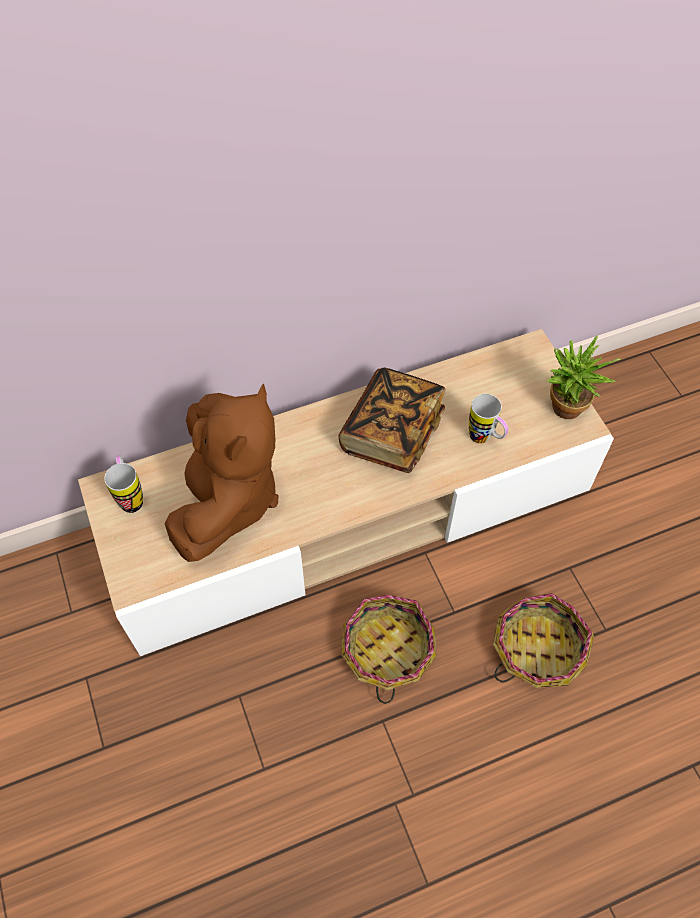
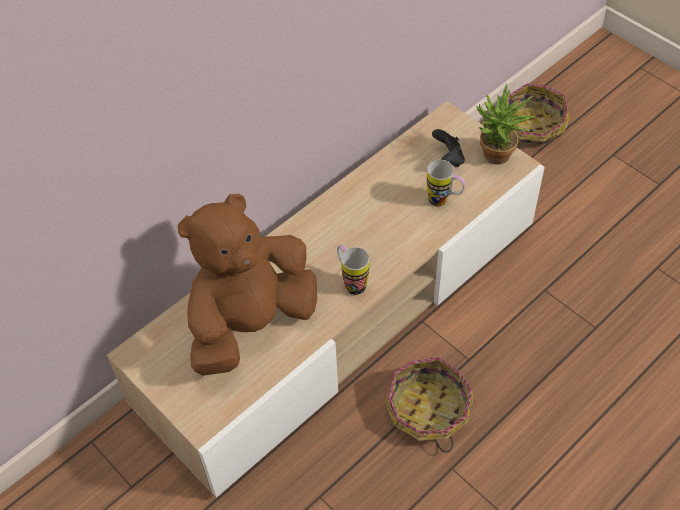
camera: 20 degrees left, 5 degrees down
mug [104,455,143,513] -> mug moved to [337,245,369,295]
brown plush toy [165,384,278,562] -> brown plush toy turned 120 degrees counterclockwise [177,194,317,376]
book [339,368,445,473] -> none
basket [493,593,594,688] -> basket moved to [508,83,570,149]
none -> black game controller [432,129,465,167]

